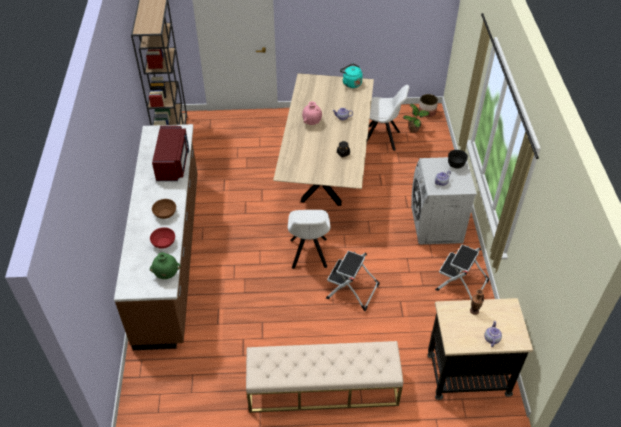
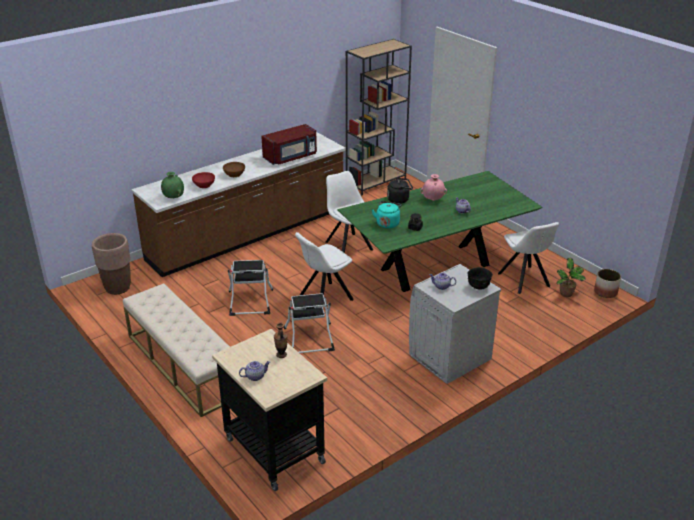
camera: 55 degrees right, 15 degrees down
beige dining table [273,73,374,206] -> green dining table [337,171,543,292]
turquoise kettle [340,64,363,88] -> turquoise kettle moved to [372,201,402,229]
step ladder [435,245,489,300] -> step ladder moved to [228,260,273,316]
none -> brown planter [92,233,131,295]
none -> white chair [326,171,373,253]
none -> black kettle [387,178,413,204]

